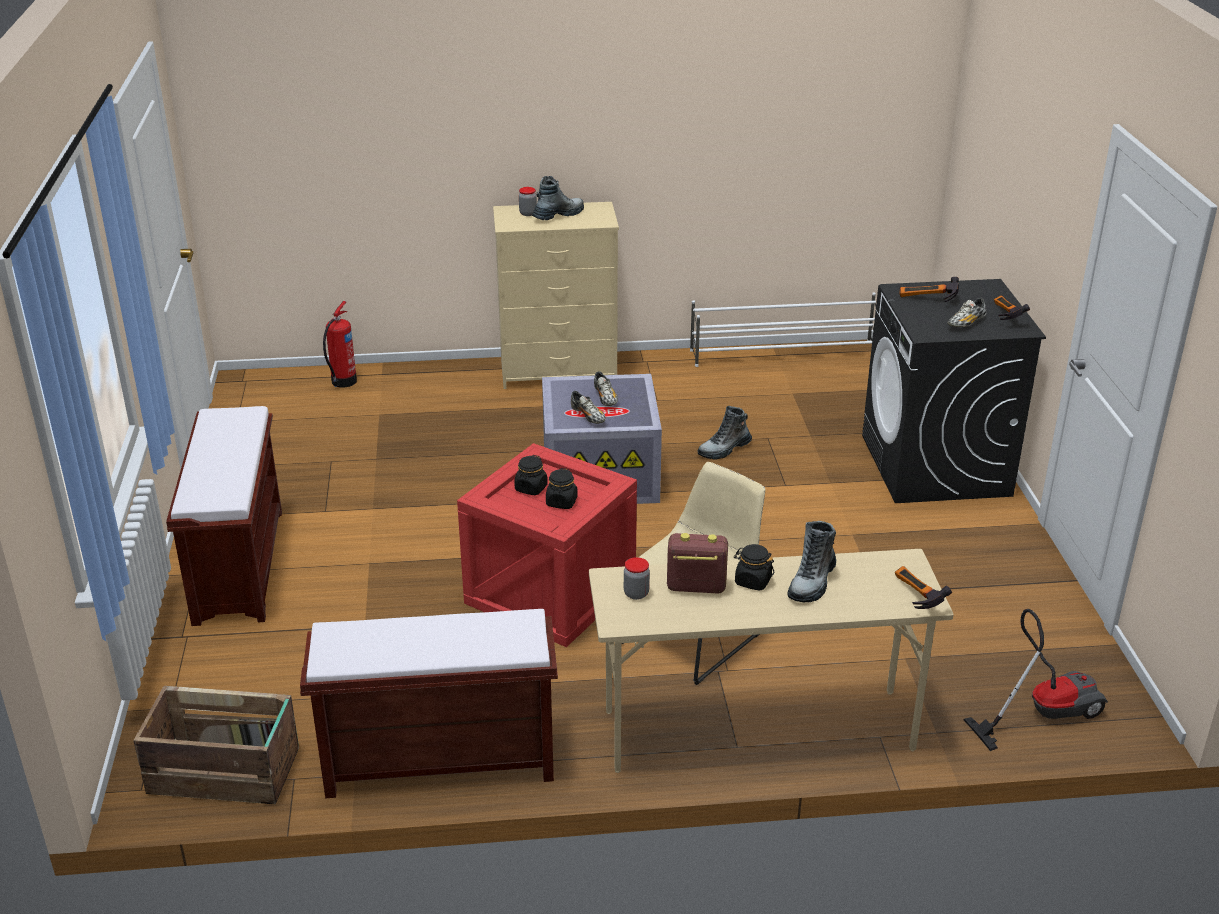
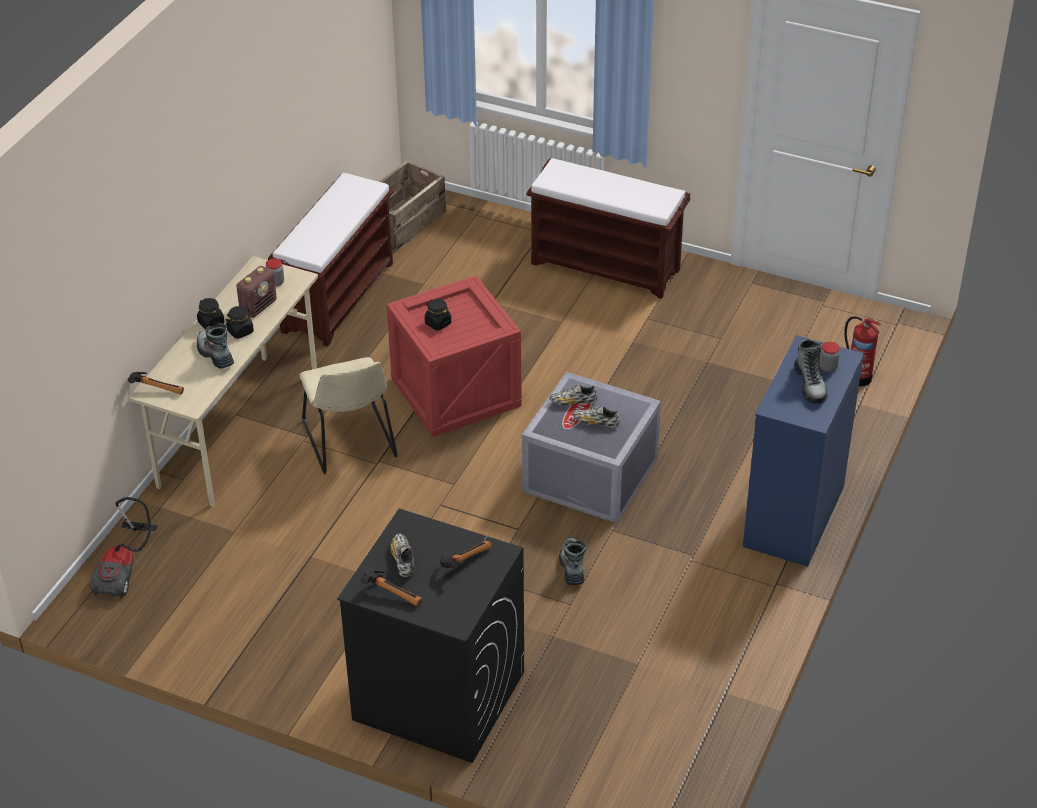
camera: 120 degrees right, 10 degrees up
beige dresser [493,202,619,389] -> blue dresser [743,335,864,567]
black jar [514,455,548,495] -> black jar moved to [197,298,224,329]
white shoe rack [690,292,876,367] -> none

